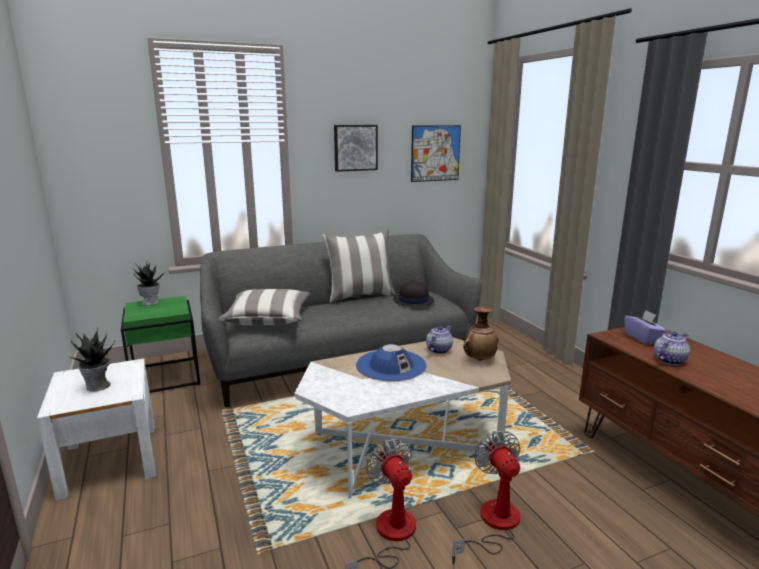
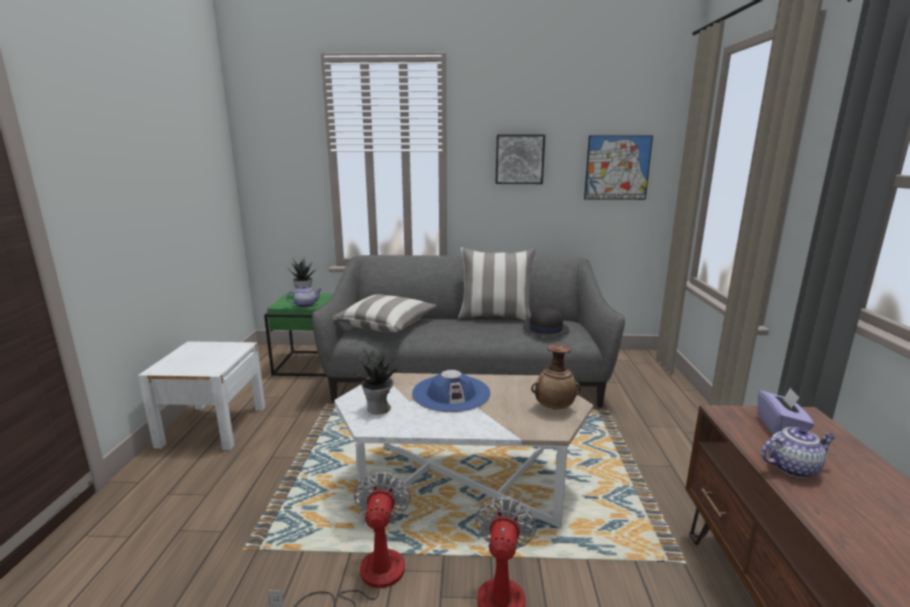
camera: 25 degrees right, 0 degrees up
potted plant [68,328,115,391] -> potted plant moved to [355,345,400,414]
teapot [426,326,453,354] -> teapot moved to [286,285,321,308]

